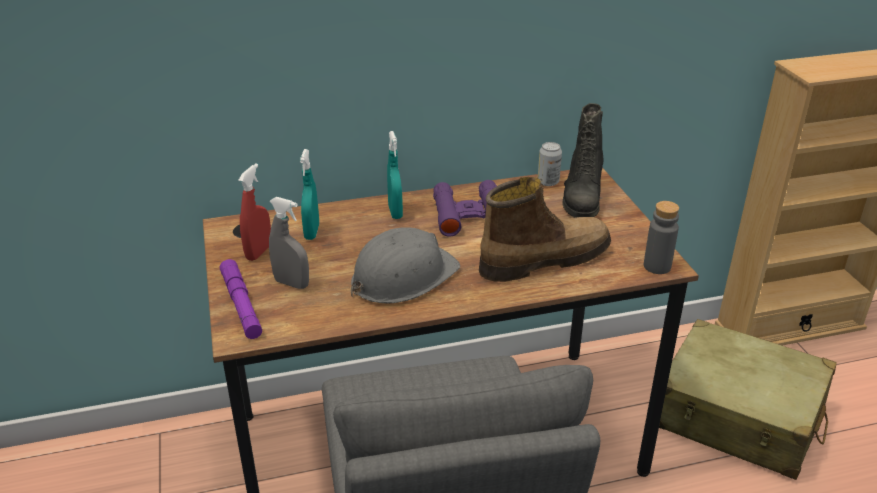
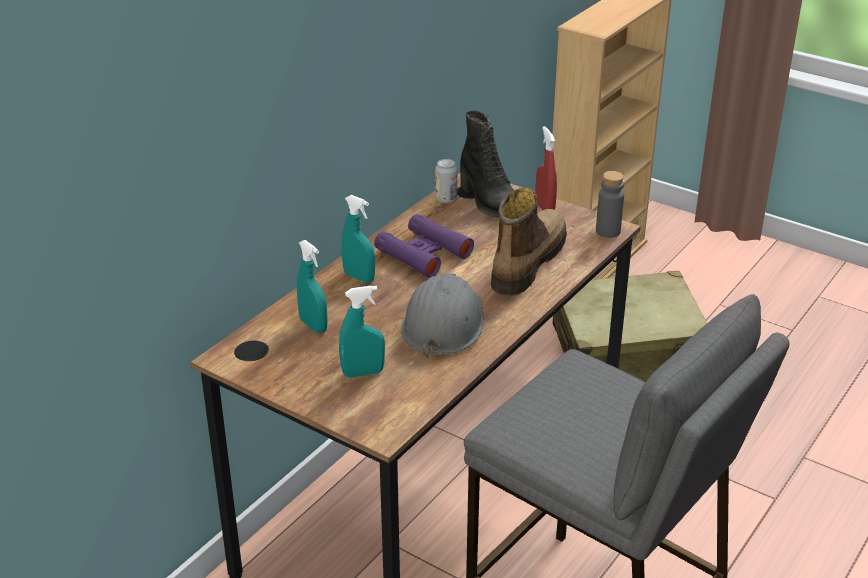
camera: 40 degrees left, 0 degrees up
purple flashlight [220,259,262,339] -> none
red spray bottle [238,163,271,261] -> red spray bottle moved to [535,126,557,210]
grey spray bottle [269,197,309,289] -> turquoise spray bottle [339,286,385,378]

